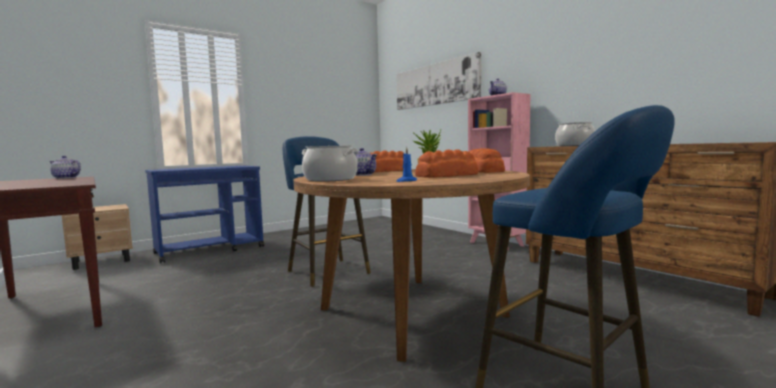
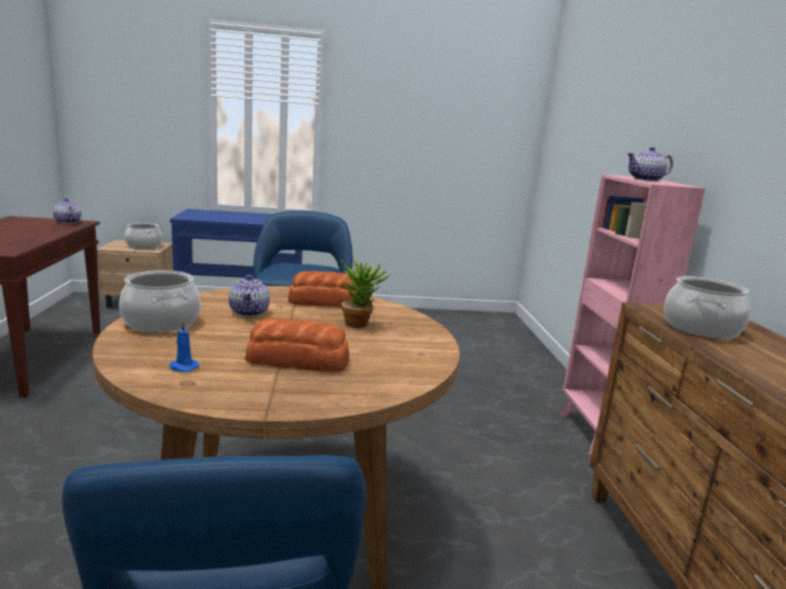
camera: 30 degrees right, 10 degrees up
picture [396,52,481,110] -> none
bread [469,148,505,173] -> none
none -> cooking pot [125,223,162,249]

